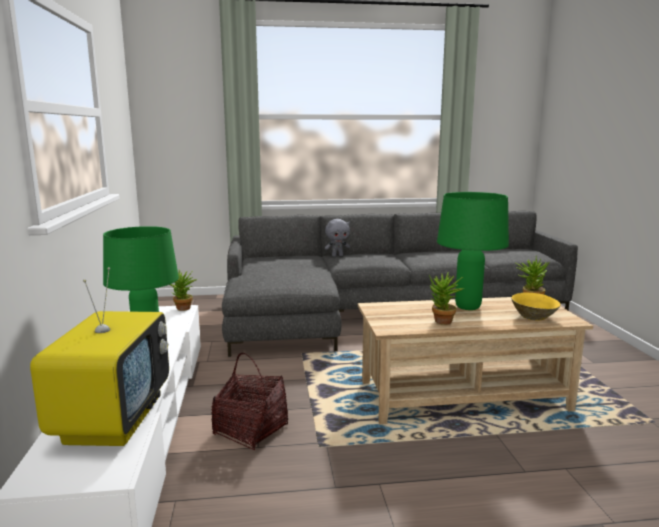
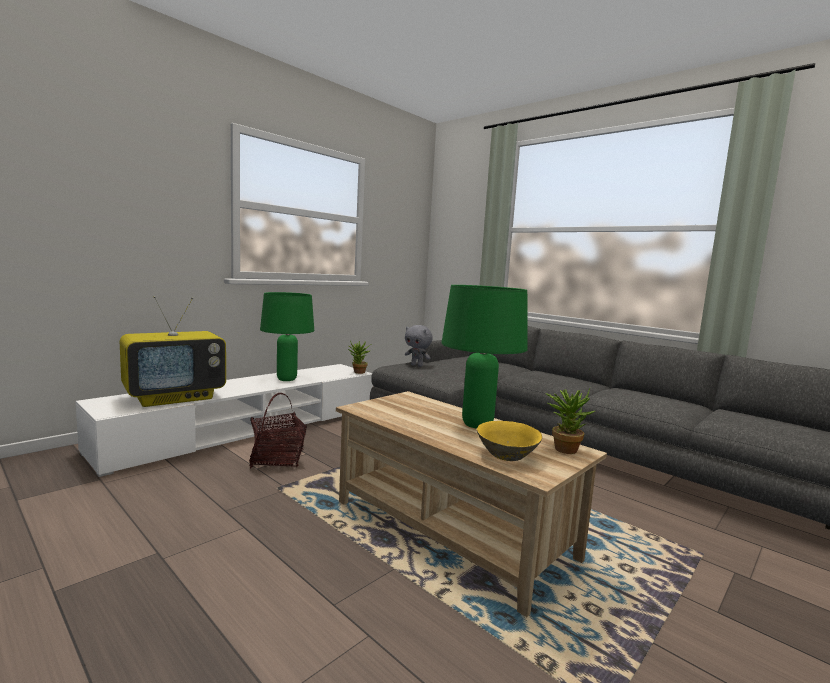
camera: 50 degrees right, 5 degrees down
grey plush toy [325,219,350,257] -> grey plush toy moved to [405,325,433,367]
potted plant [429,272,465,325] -> none

